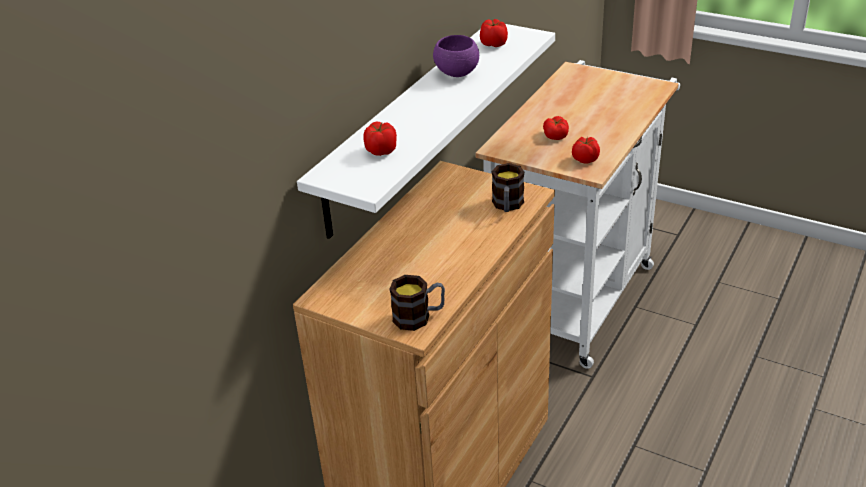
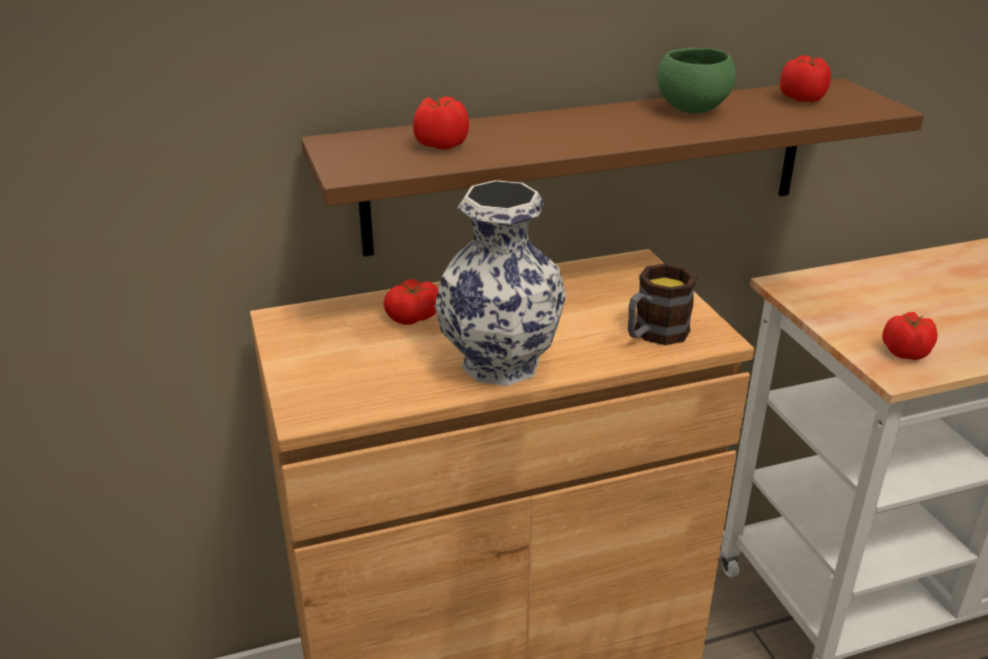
camera: 40 degrees right, 5 degrees down
white shelf [297,24,555,239] -> brown shelf [301,78,924,257]
mug [390,275,445,331] -> none
purple bowl [433,35,479,77] -> green bowl [657,48,736,114]
tomato [543,116,569,140] -> tomato moved to [383,279,438,325]
none -> vase [435,180,566,386]

